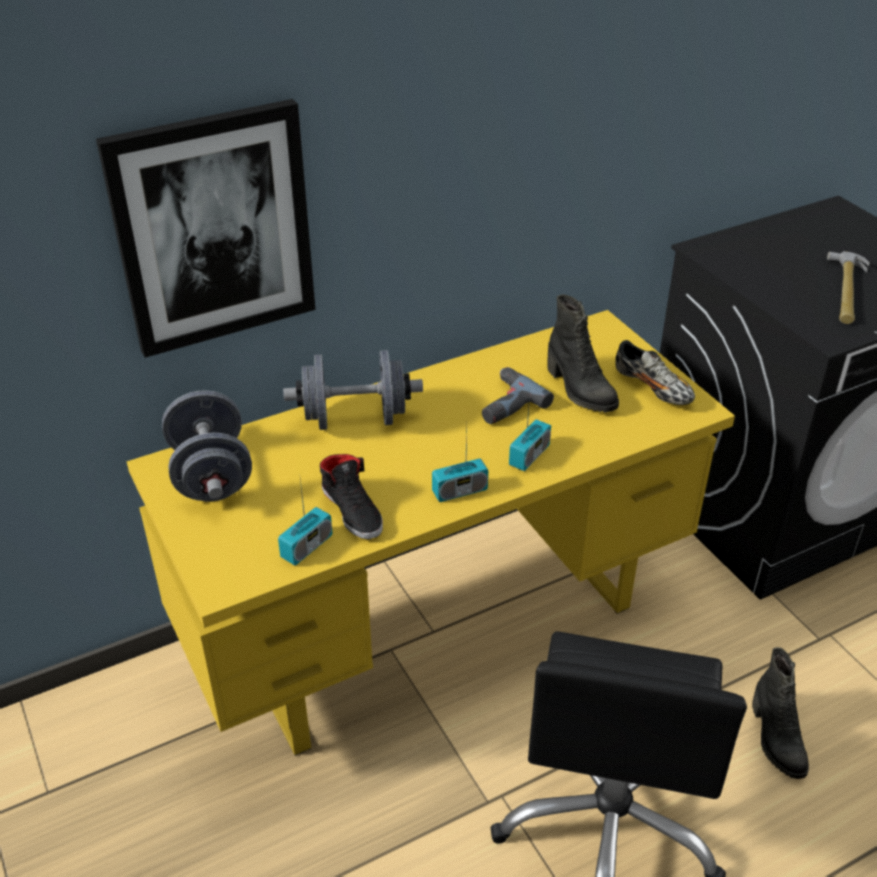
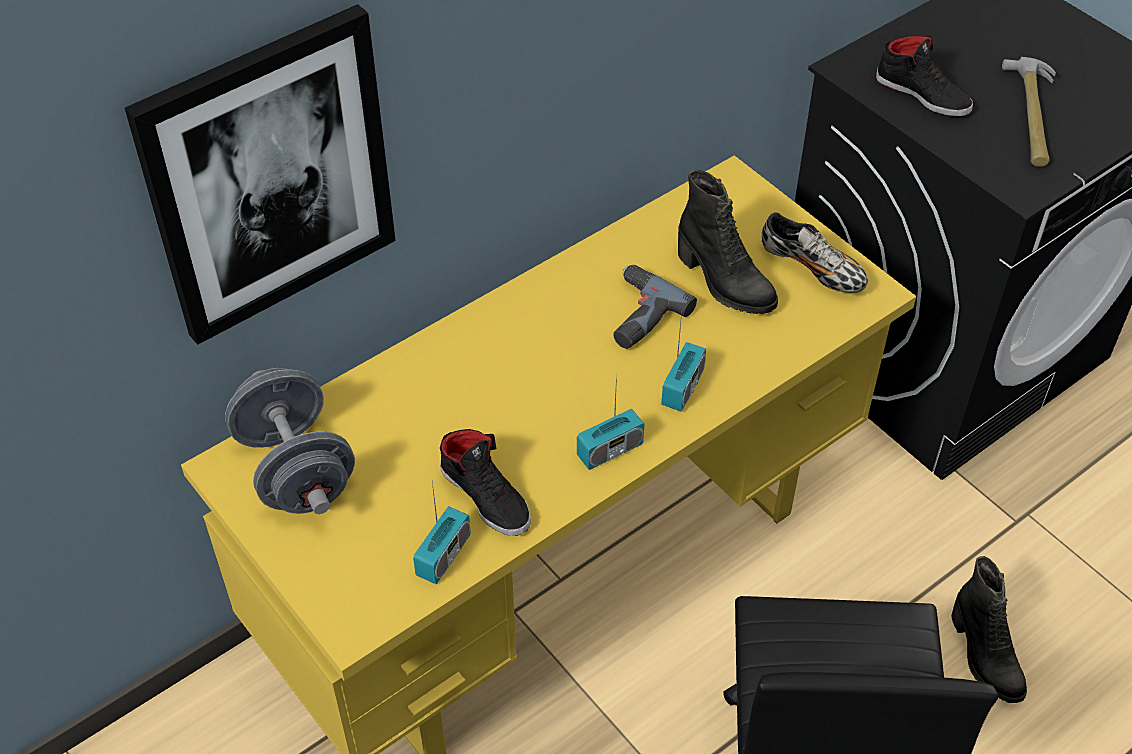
camera: 10 degrees left, 10 degrees up
grey dumbbell [283,350,423,430] -> none
none -> black shoe [876,35,973,117]

